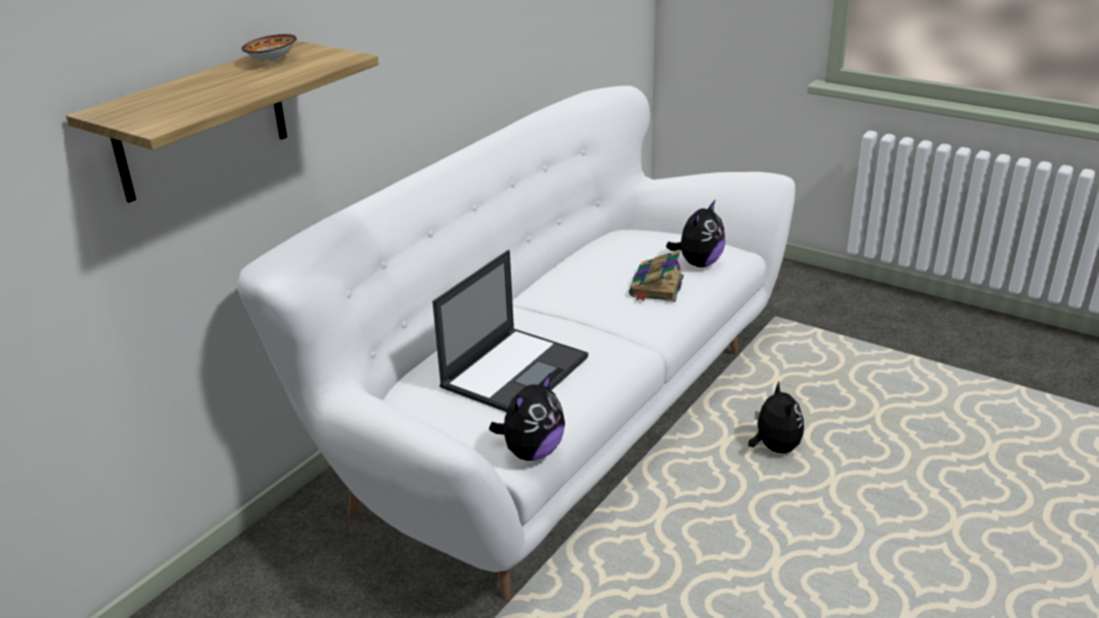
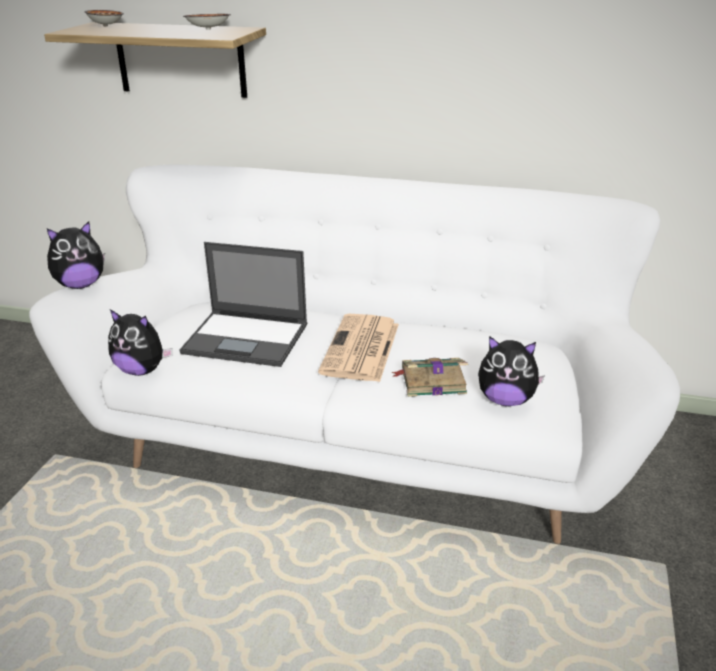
camera: 70 degrees right, 0 degrees up
plush toy [748,382,804,453] -> plush toy moved to [47,221,105,289]
none -> bowl [84,10,124,26]
none -> newspaper [318,314,399,382]

